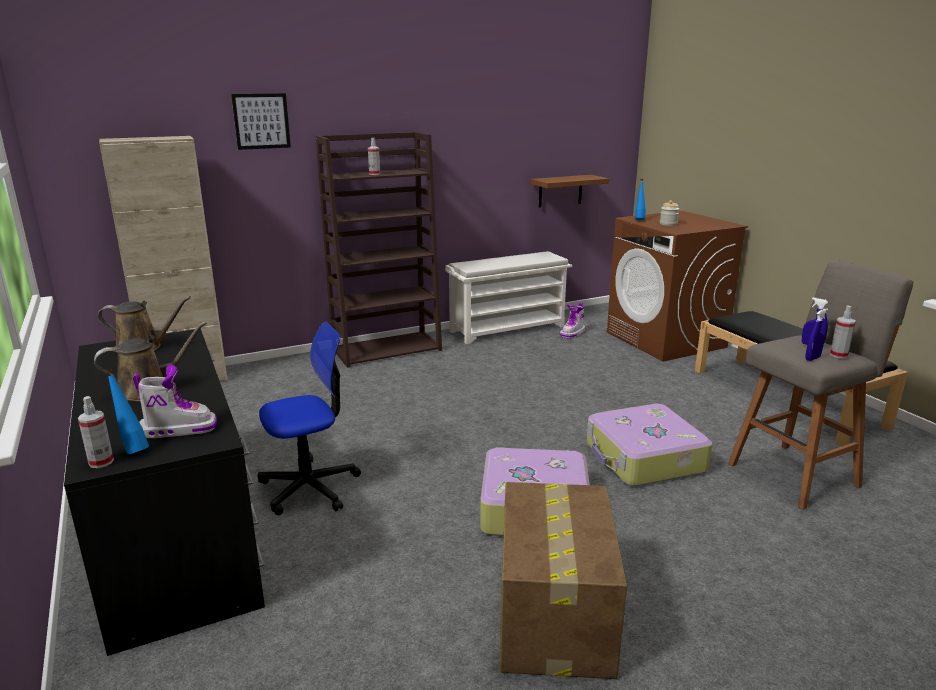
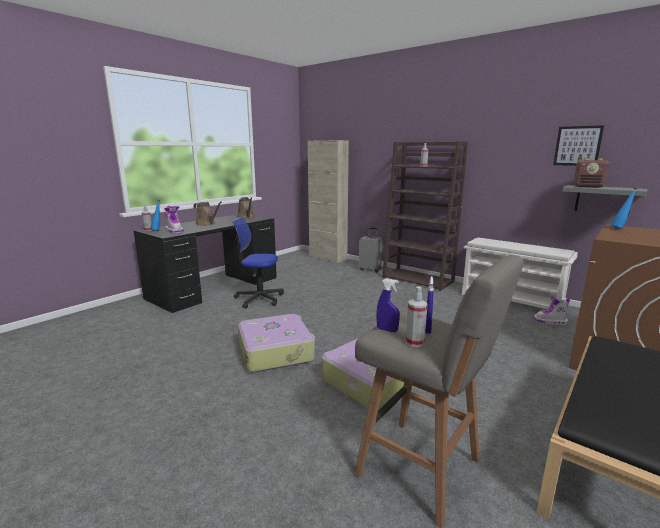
camera: 65 degrees right, 5 degrees down
picture [231,93,291,150] -> picture moved to [553,125,604,166]
office chair [258,322,361,515] -> office chair turned 150 degrees clockwise [233,217,284,308]
cardboard box [500,482,627,679] -> none
brown shelf [530,175,609,207] -> grey shelf [562,185,648,215]
jar [660,200,679,226] -> none
none -> grey suitcase [359,227,382,273]
none -> radio [573,158,609,188]

